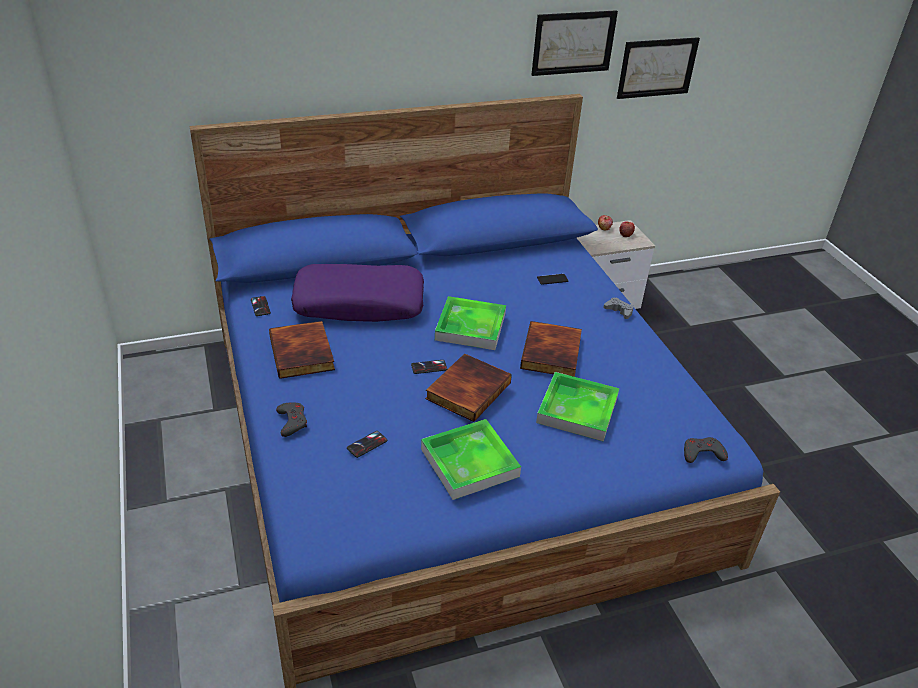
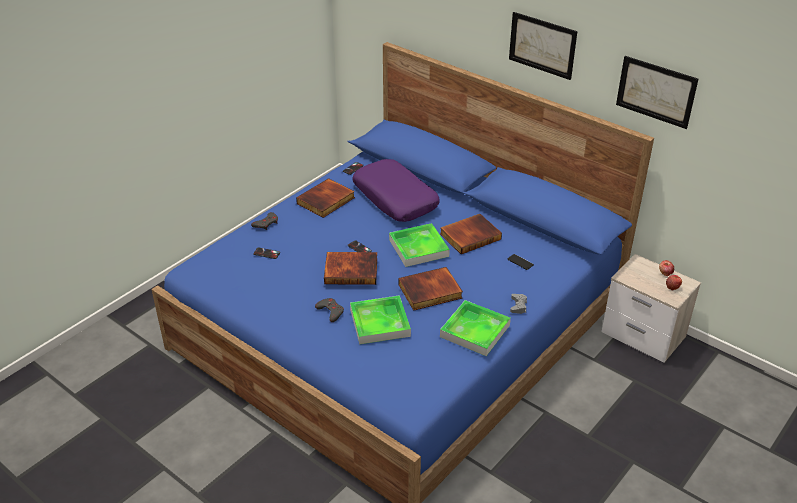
camera: 60 degrees right, 0 degrees up
tray [421,419,521,500] -> tray moved to [440,300,511,356]
picture [617,37,700,99] -> picture moved to [509,12,577,80]
grey game controller [684,437,728,463] -> grey game controller moved to [315,298,344,322]
none -> book [440,214,502,254]

